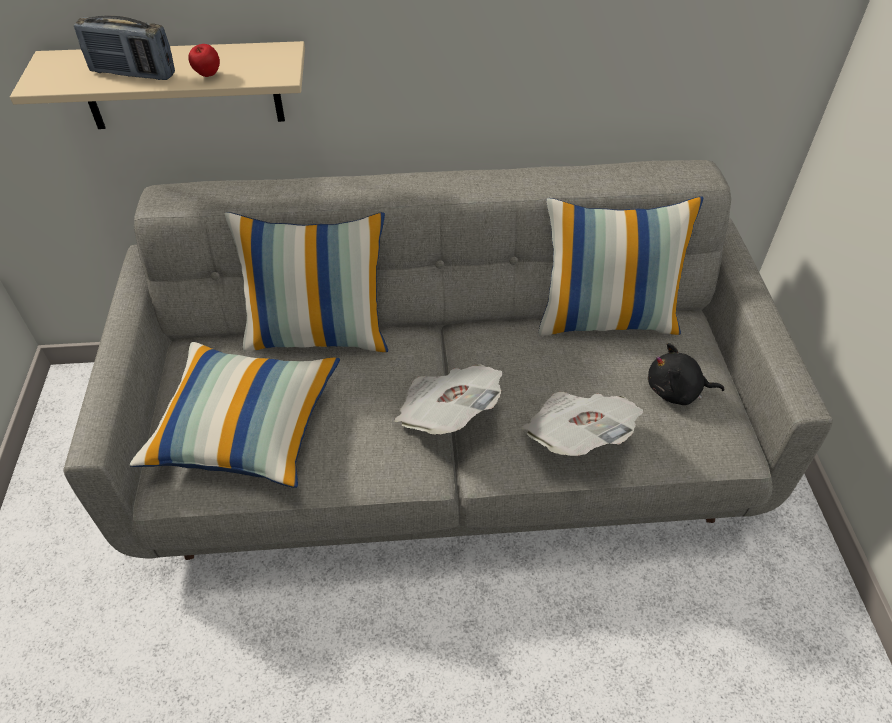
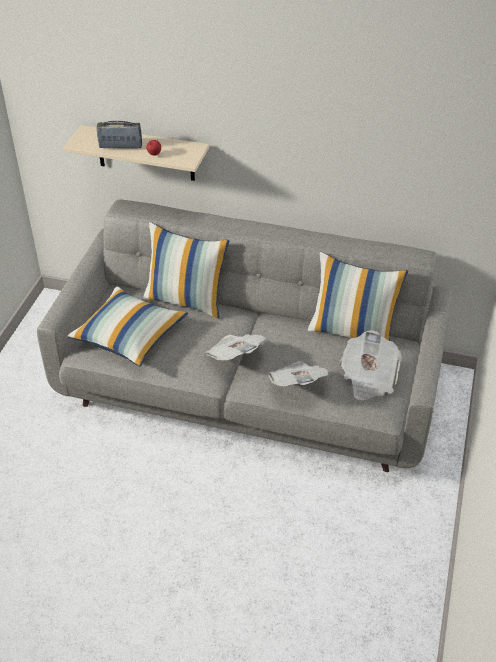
camera: 20 degrees right, 5 degrees down
radio [74,15,175,80] -> radio turned 150 degrees clockwise [96,121,142,149]
black plush toy [648,343,725,405] -> newspaper [340,330,402,400]

